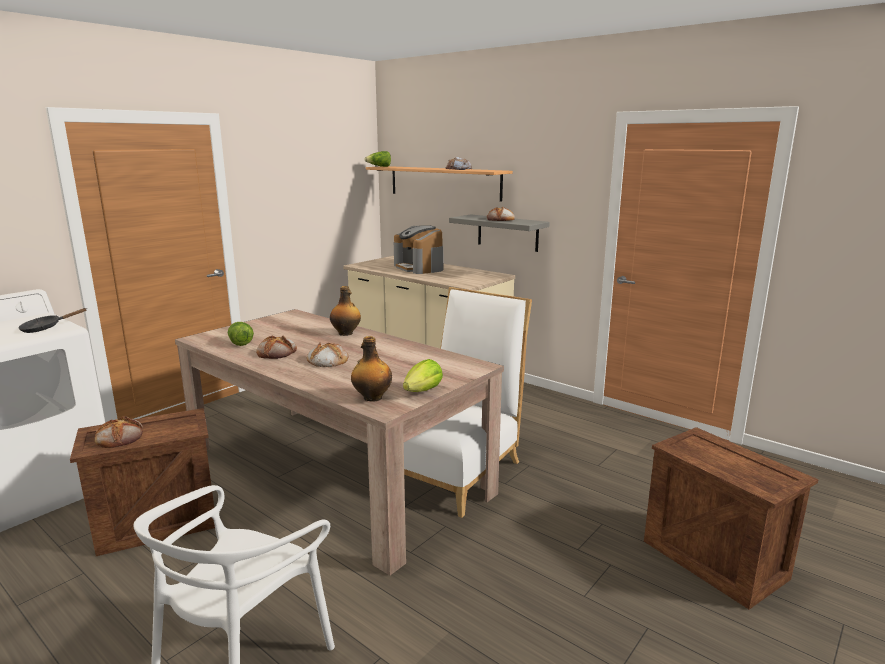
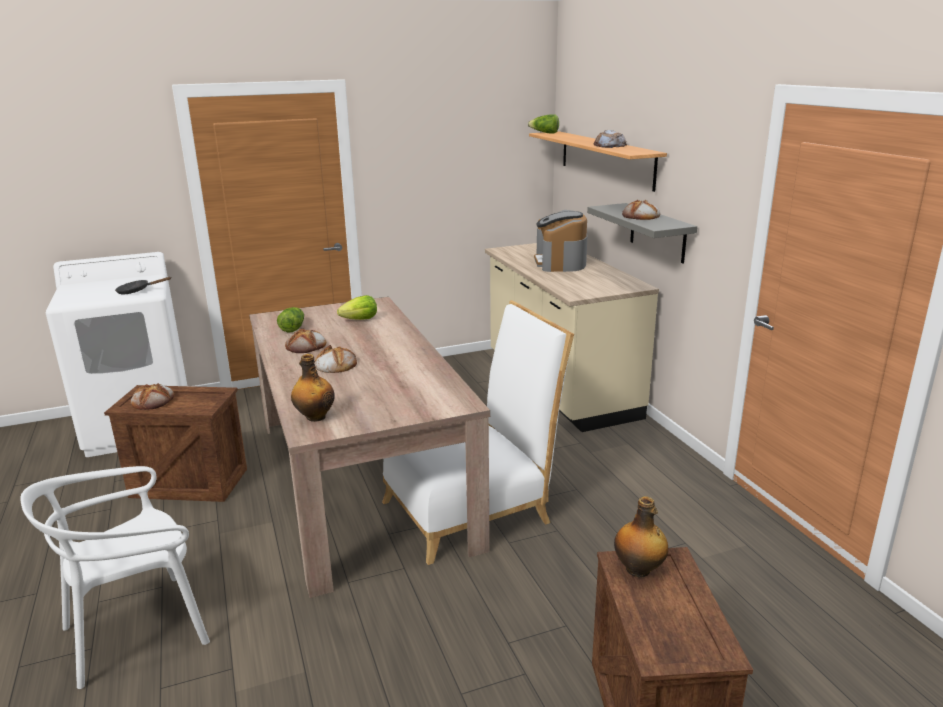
camera: 30 degrees right, 5 degrees up
bottle [330,286,361,336] -> bottle moved to [614,496,668,577]
lettuce [403,359,443,392] -> lettuce moved to [337,295,377,320]

